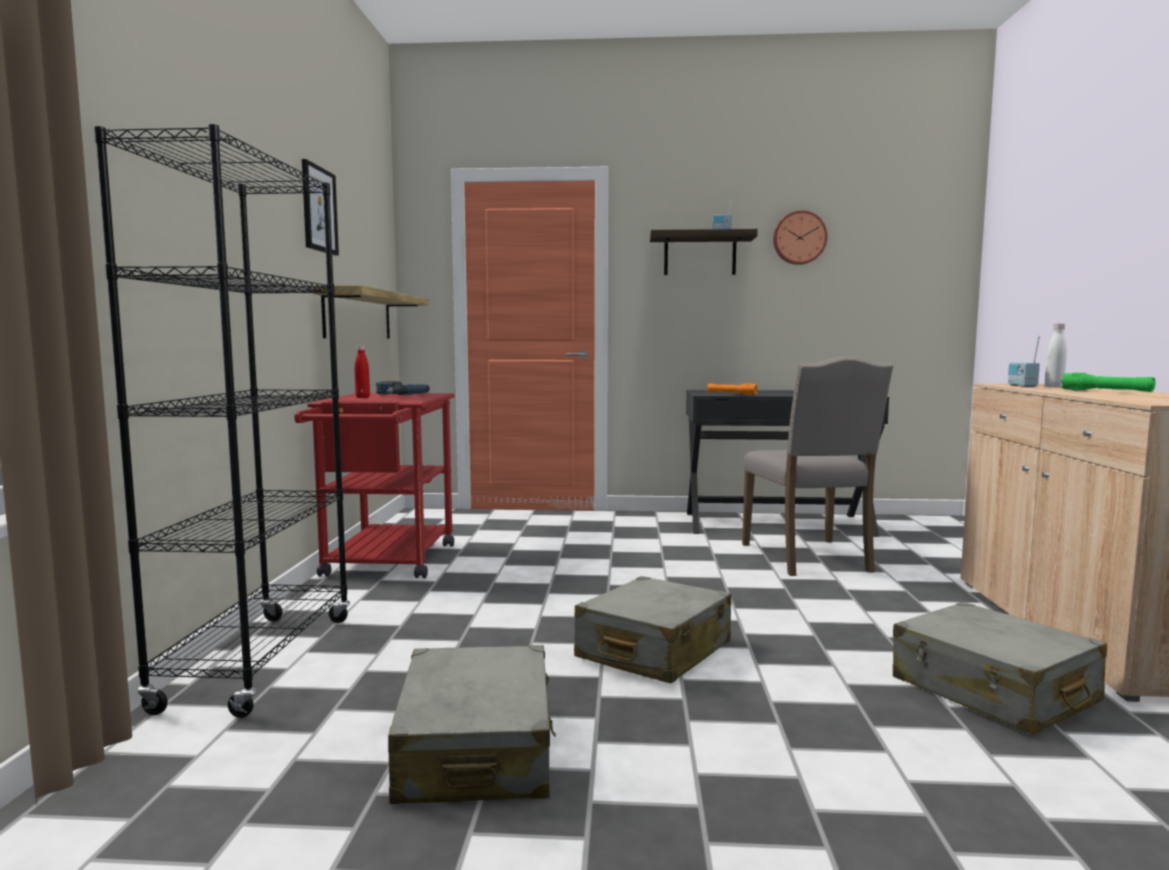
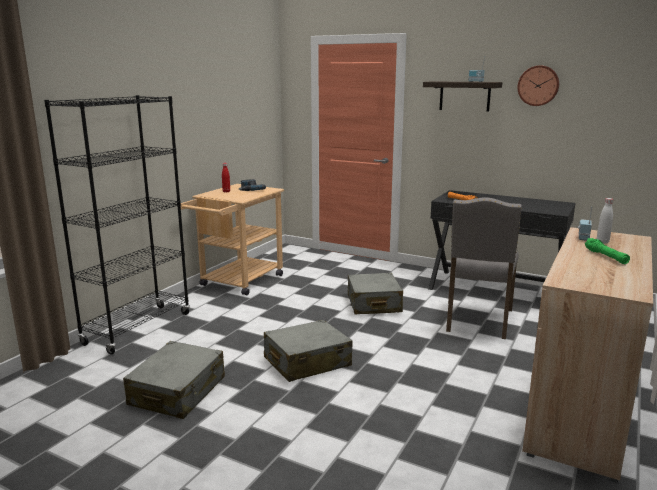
camera: 25 degrees right, 10 degrees up
red cart [294,393,455,579] -> beige cart [181,184,284,295]
picture [302,159,339,256] -> none
shelf [313,285,429,339] -> none
grey suitcase [893,602,1107,735] -> grey suitcase moved to [347,273,403,314]

